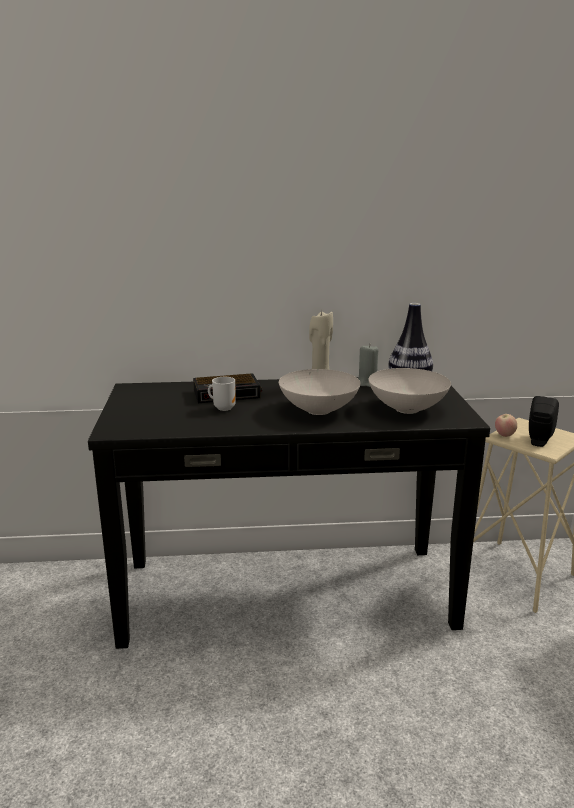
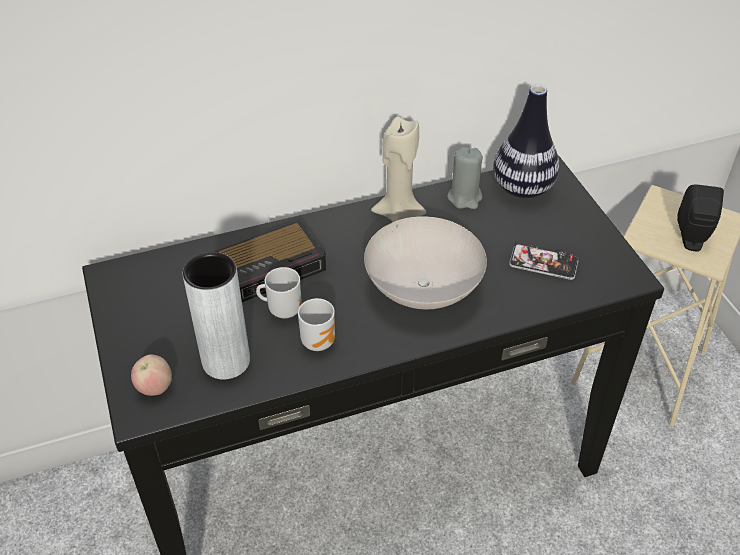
camera: 15 degrees left, 25 degrees up
white bowl [368,368,451,414] -> phone [509,244,579,280]
apple [495,414,517,437] -> apple moved to [131,355,172,396]
none -> grey vase [183,252,250,379]
none -> mug [298,298,335,351]

